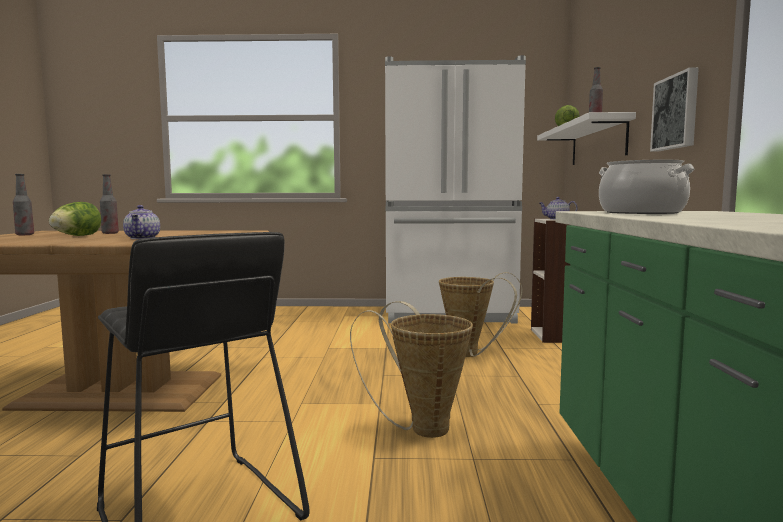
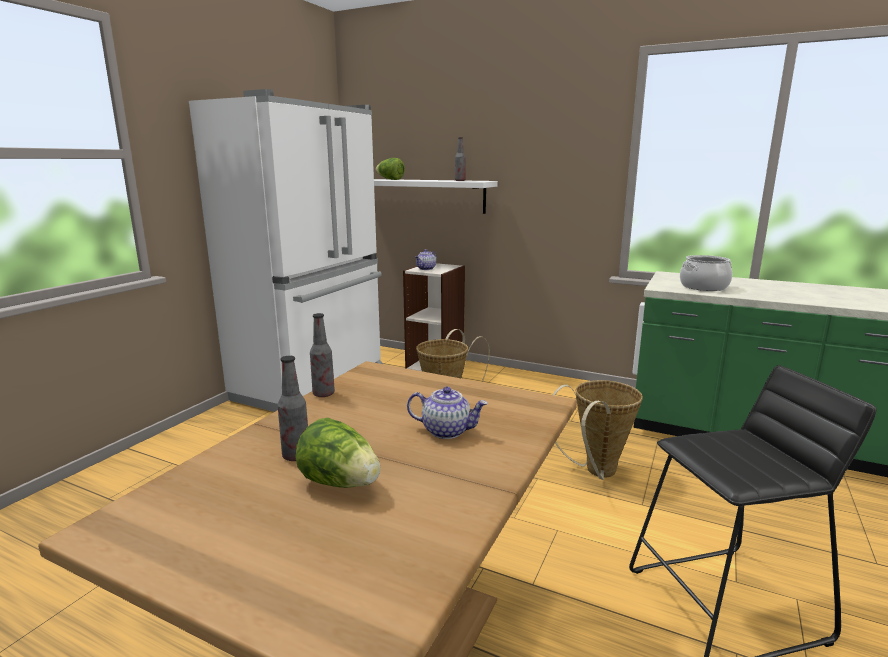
camera: 65 degrees left, 10 degrees up
bottle [13,174,34,235] -> bottle moved to [310,313,335,397]
picture [650,67,699,152] -> none

